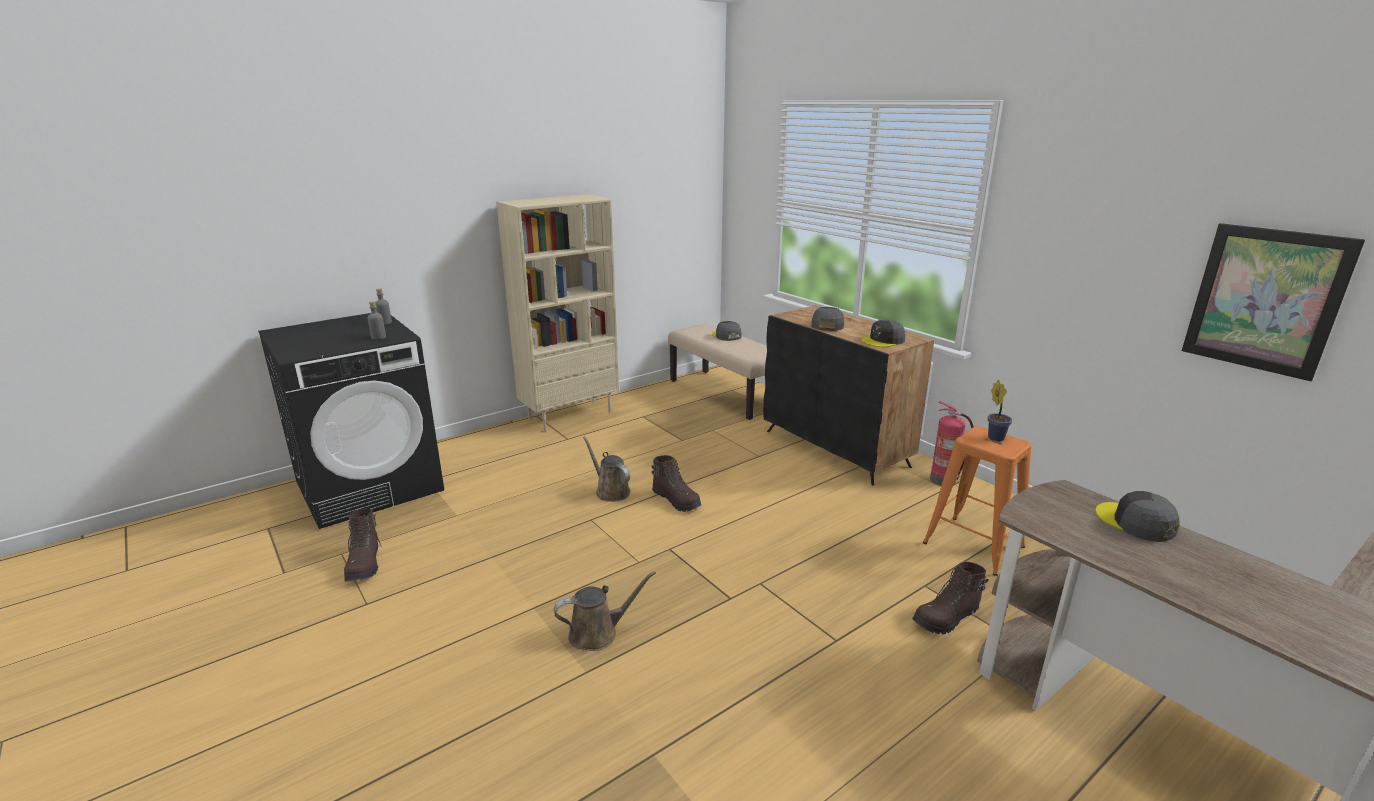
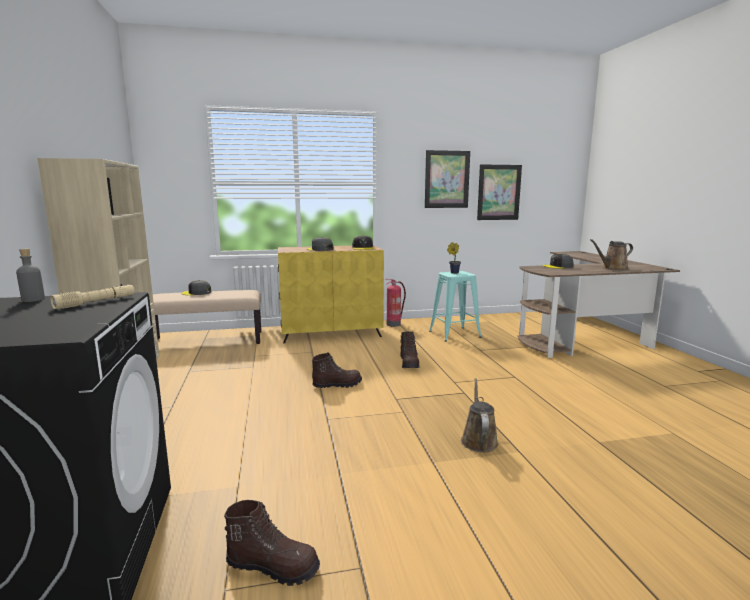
camera: 65 degrees left, 10 degrees down
grey bottle [368,301,386,340] -> beige flashlight [51,285,135,309]
brown watering can [583,436,630,502] -> brown watering can moved to [590,239,633,270]
black cabinet [763,305,934,485] -> yellow cabinet [278,245,384,343]
brown boot [912,562,989,634] -> brown boot moved to [400,332,420,368]
orange stool [923,426,1031,576] -> turquoise stool [429,271,481,342]
none -> picture [425,150,470,208]

